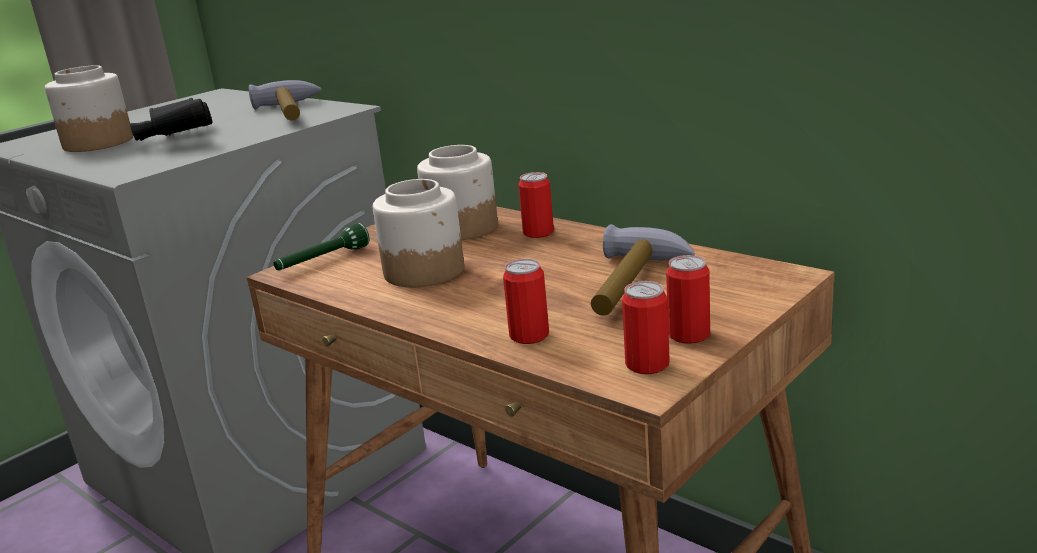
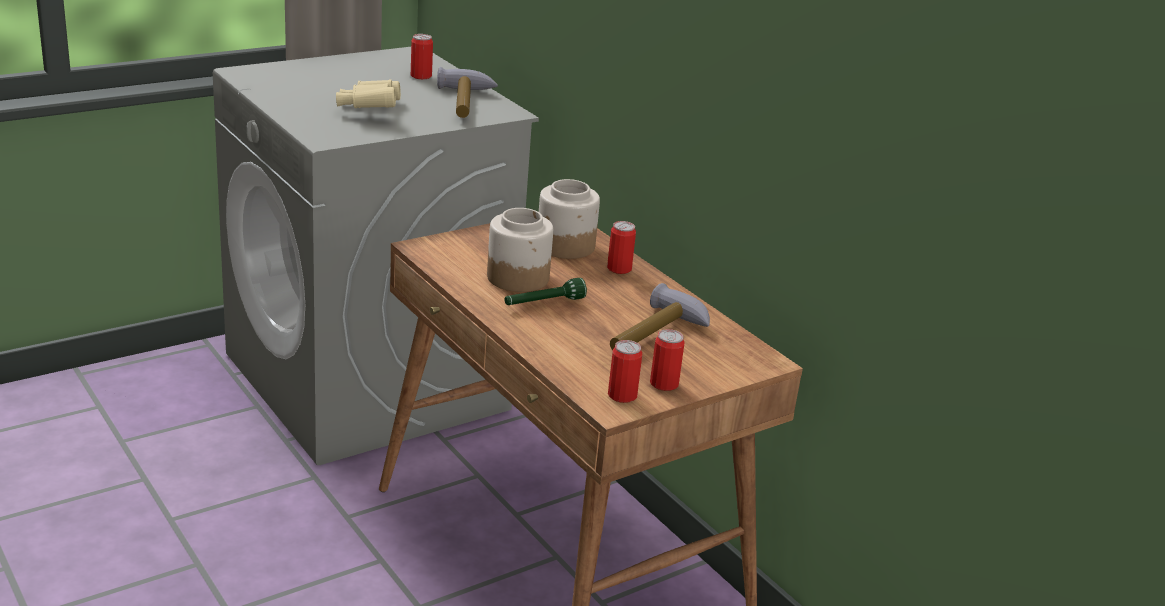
camera: 10 degrees right, 5 degrees up
jar [45,65,133,152] -> none
black binoculars [130,98,213,141] -> beige binoculars [336,79,401,108]
green flashlight [273,223,370,270] -> green flashlight moved to [505,278,587,305]
can [503,259,549,344] -> can moved to [411,34,433,79]

